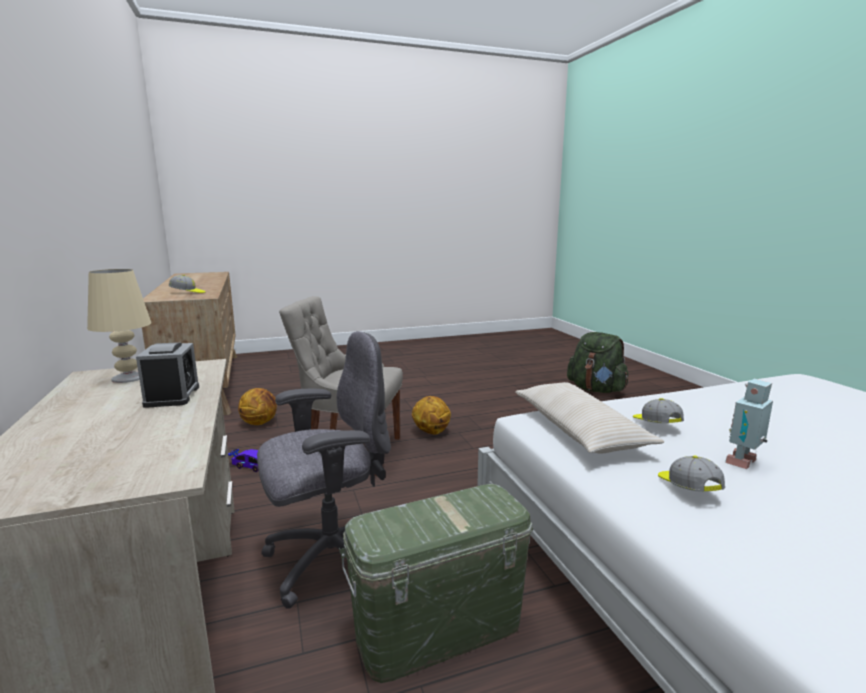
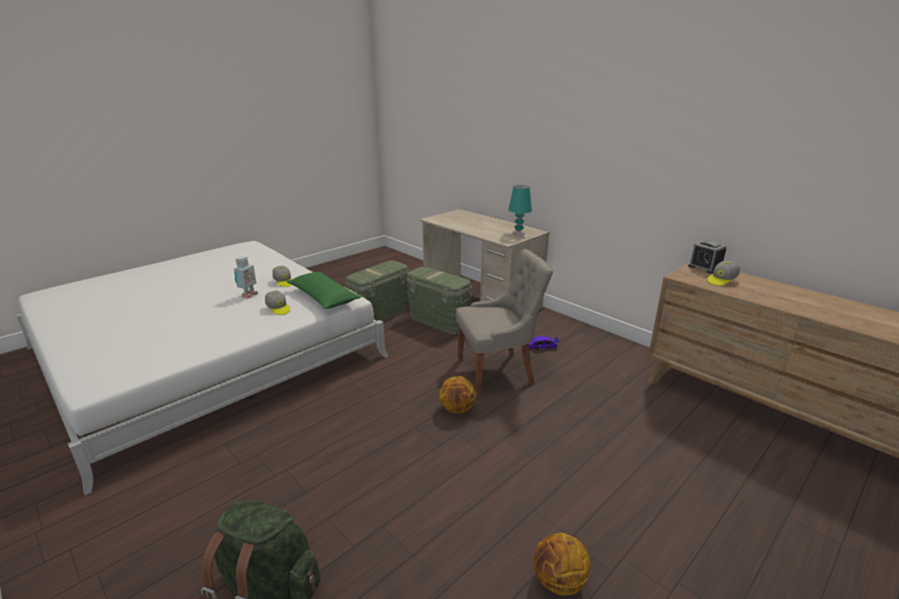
camera: 155 degrees right, 10 degrees up
beige table lamp [87,269,151,383] -> turquoise table lamp [508,185,532,235]
alarm clock [136,342,199,408] -> alarm clock moved to [688,240,726,274]
basketball [238,388,277,425] -> basketball moved to [533,533,591,596]
grey office chair [257,331,391,609] -> green storage box [406,267,472,334]
beige pillow [515,382,664,454] -> green pillow [286,272,361,309]

